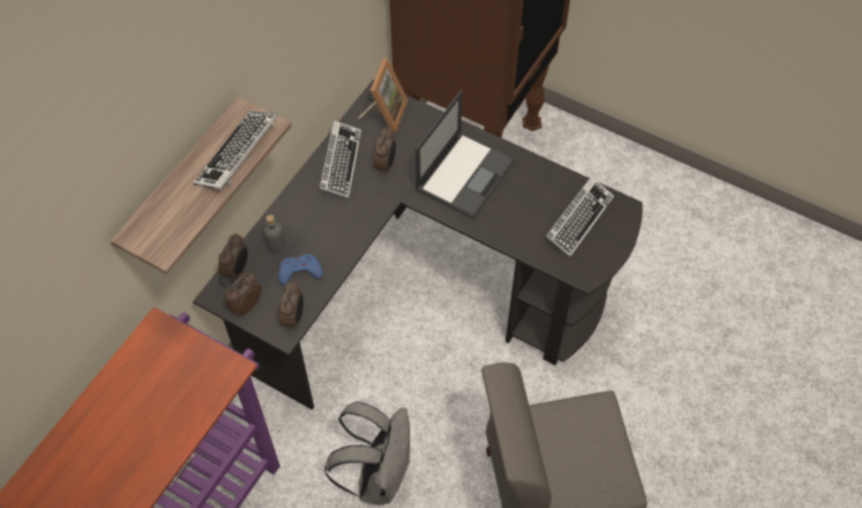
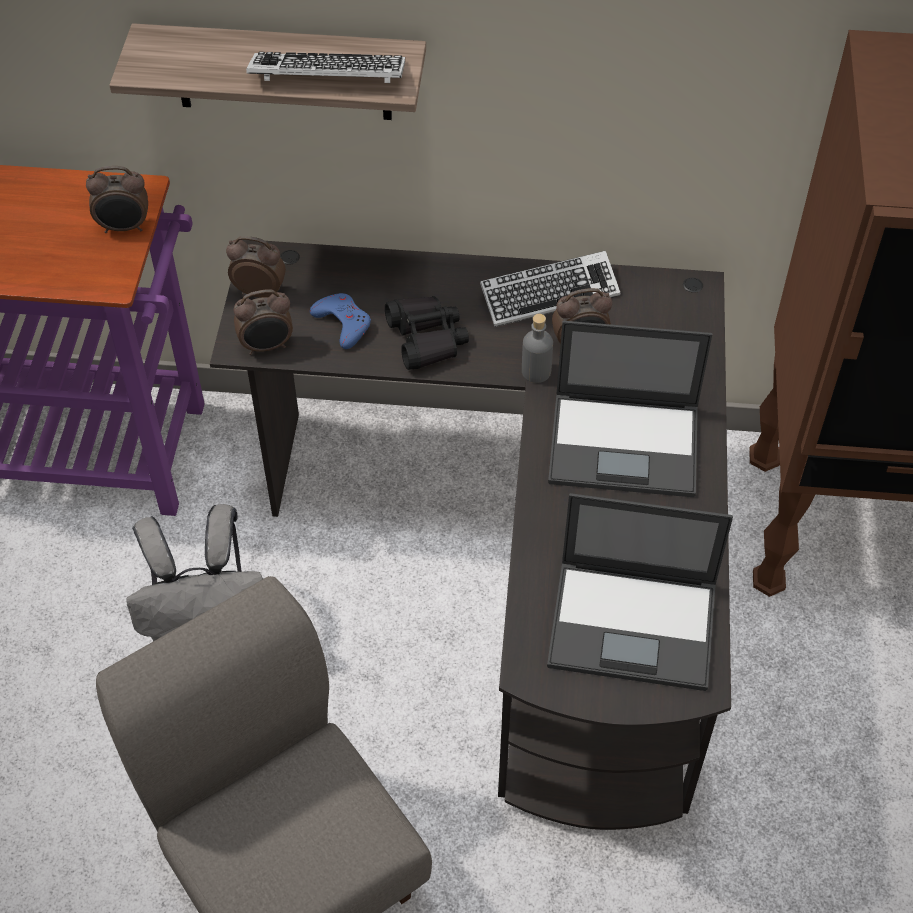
camera: 65 degrees right, 5 degrees down
alarm clock [218,233,248,282] -> alarm clock moved to [86,166,148,233]
grey bottle [263,215,286,254] -> grey bottle moved to [522,314,553,383]
picture frame [357,58,408,133] -> none
keyboard [546,177,614,257] -> laptop [547,493,733,691]
none -> black binoculars [385,296,469,370]

